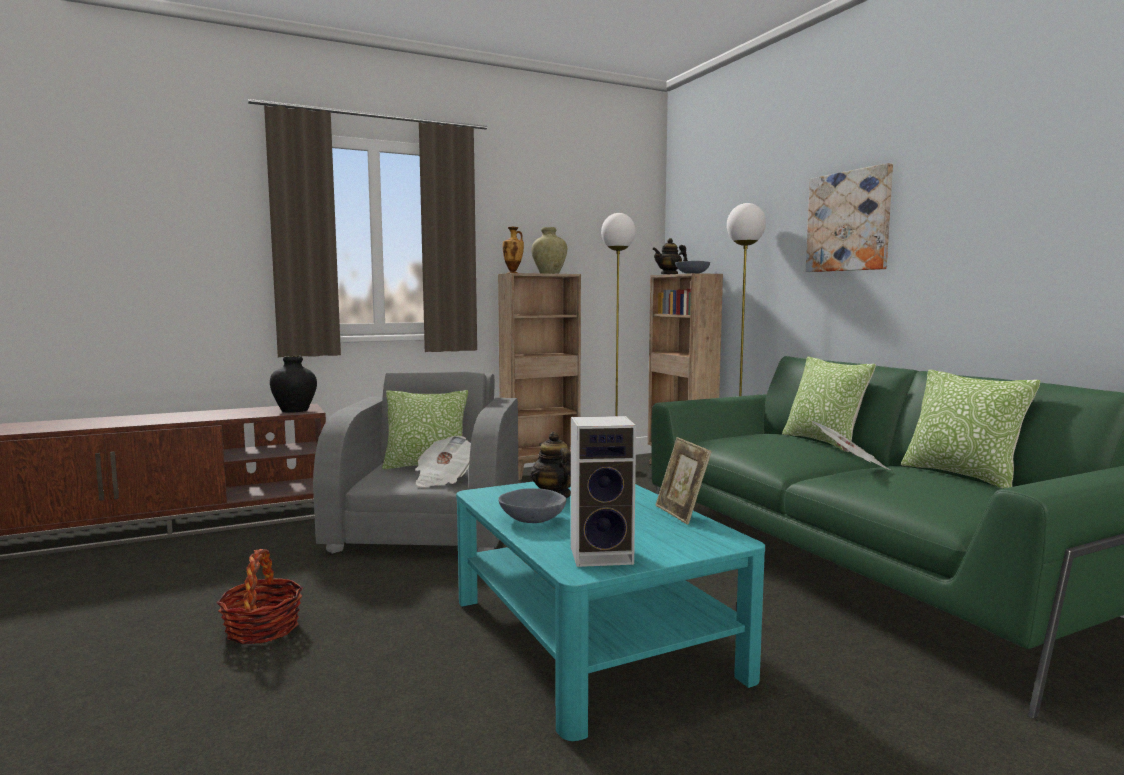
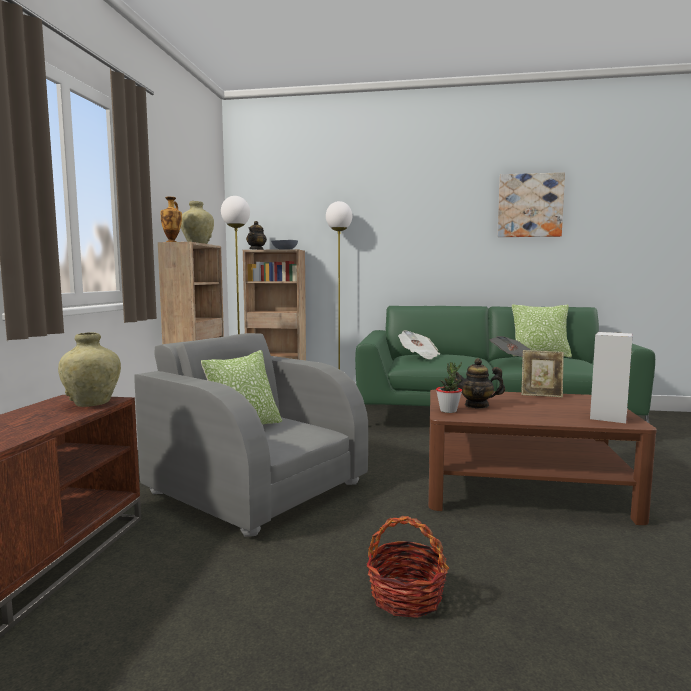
camera: 55 degrees left, 0 degrees up
black vase [270,355,317,413] -> beige vase [58,332,121,407]
newspaper [415,436,471,487] -> newspaper moved to [398,331,440,359]
turquoise coffee table [456,482,765,741] -> brown coffee table [428,389,657,525]
grey bowl [498,488,566,523] -> none
pillow [782,356,876,452] -> none
picture [806,163,893,272] -> picture moved to [497,172,565,237]
none -> potted plant [436,362,462,413]

